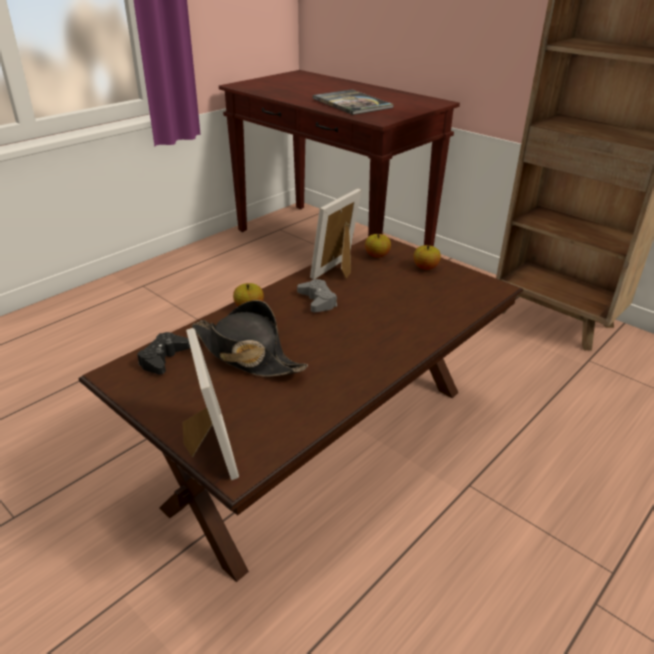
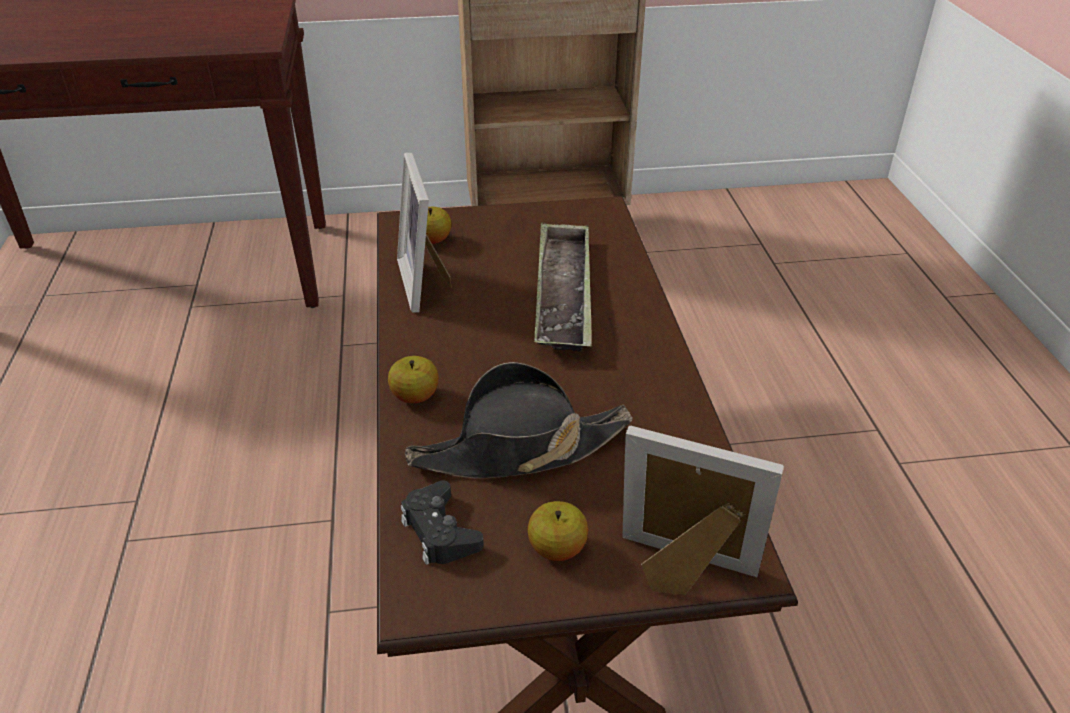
camera: 50 degrees left, 5 degrees up
grey game controller [297,279,337,312] -> none
book [313,89,394,115] -> none
apple [414,245,441,270] -> apple moved to [528,501,588,561]
none -> tray [534,222,592,352]

